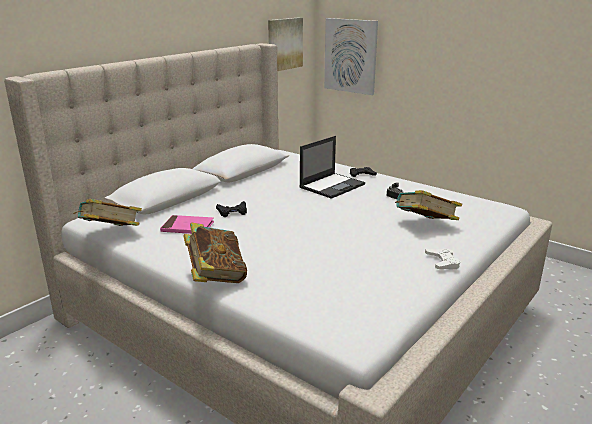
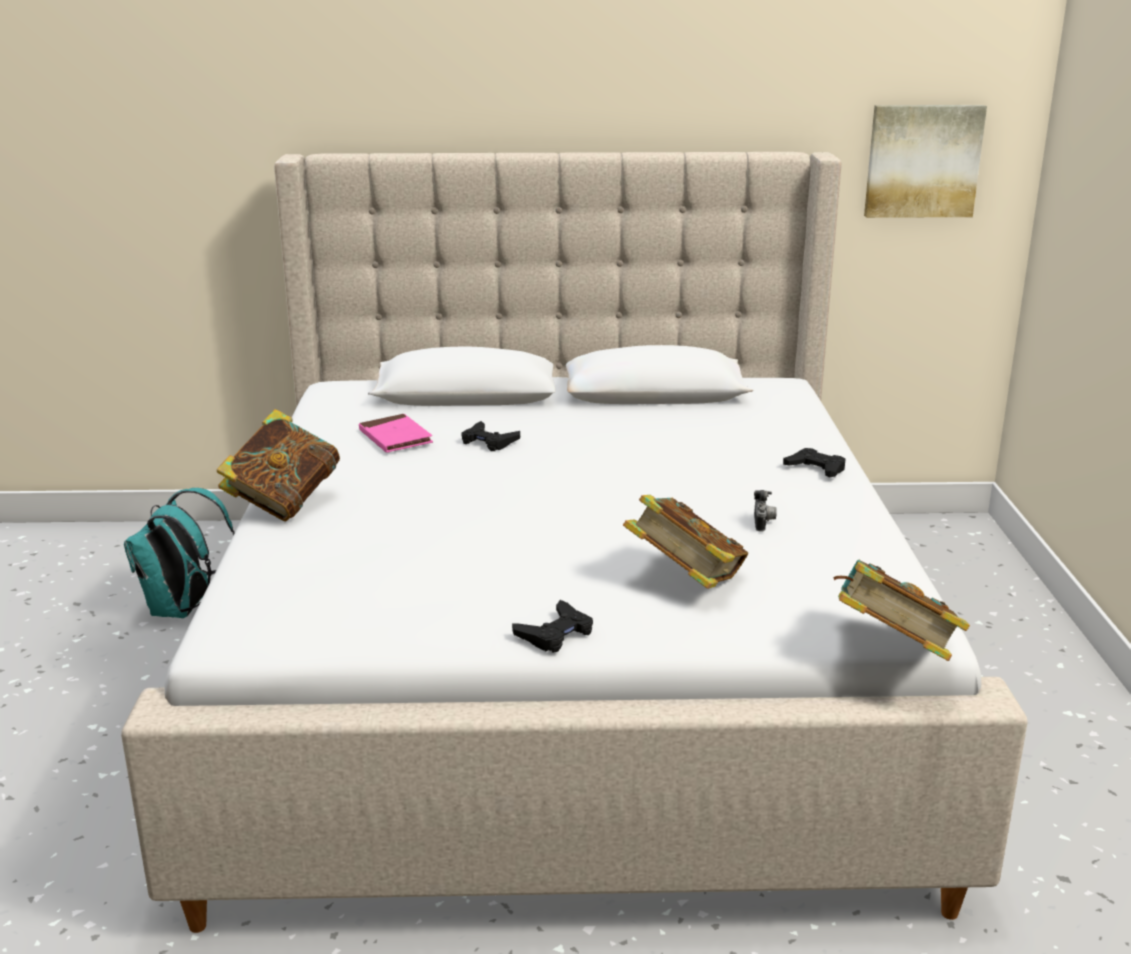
camera: 50 degrees right, 0 degrees up
book [73,199,142,226] -> book moved to [833,559,970,661]
laptop [299,136,365,199] -> none
picture [324,18,378,95] -> none
white game controller [425,249,460,270] -> black game controller [512,600,593,653]
none -> turquoise backpack [124,488,235,618]

